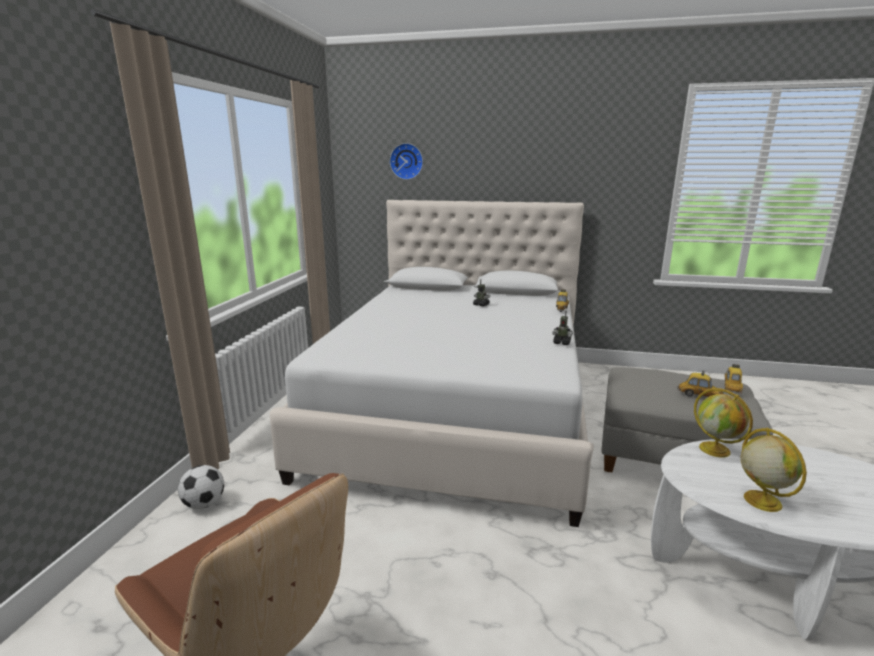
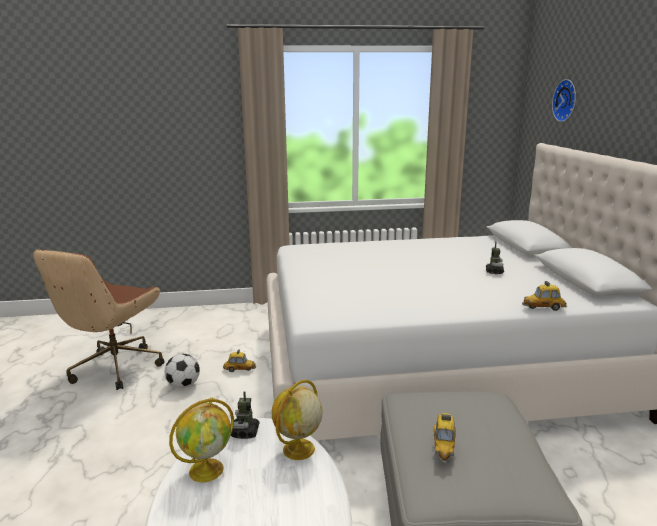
camera: 70 degrees right, 0 degrees up
football [178,465,224,509] -> football moved to [165,354,200,388]
toy robot [552,310,573,345] -> toy robot moved to [231,391,260,439]
toy car [725,364,743,394] -> toy car moved to [223,350,256,372]

